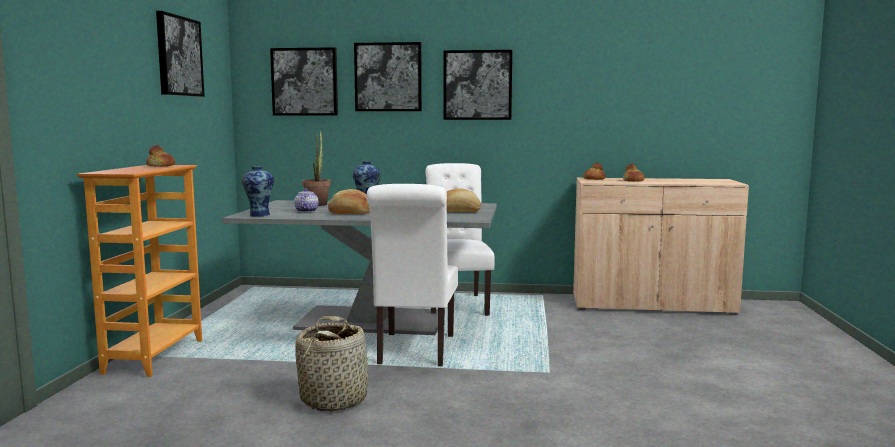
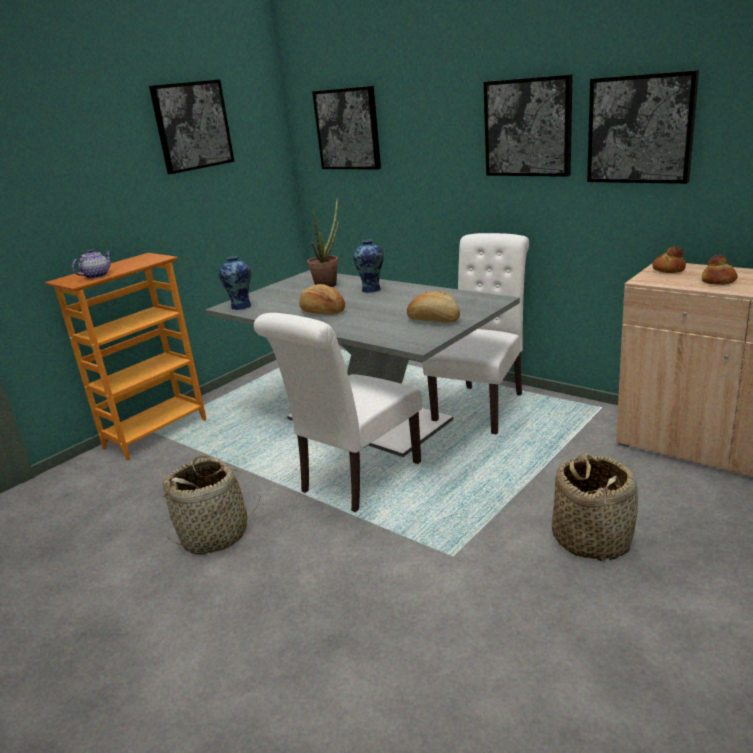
camera: 35 degrees right, 15 degrees up
bread [146,145,175,167] -> none
teapot [294,188,319,212] -> teapot moved to [72,249,111,279]
picture [354,42,422,111] -> picture moved to [587,70,699,184]
none -> basket [552,453,638,562]

